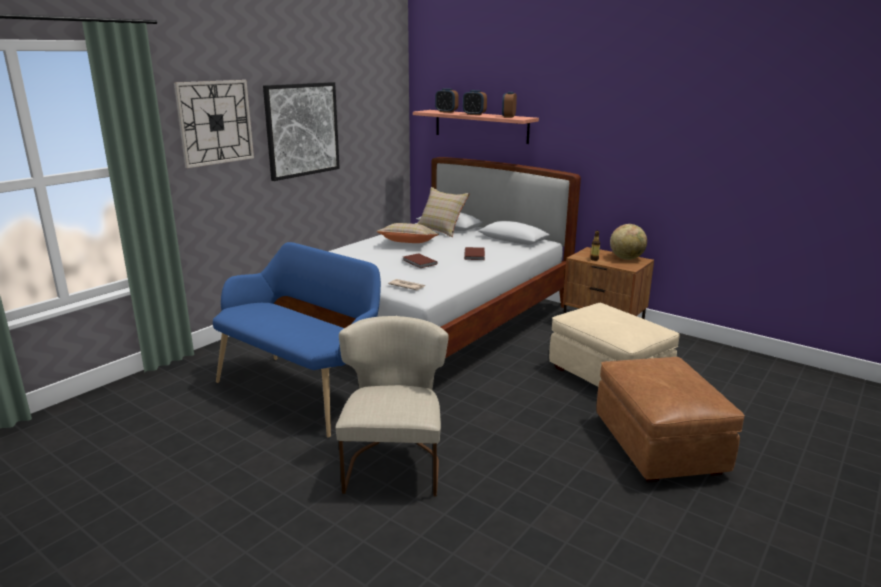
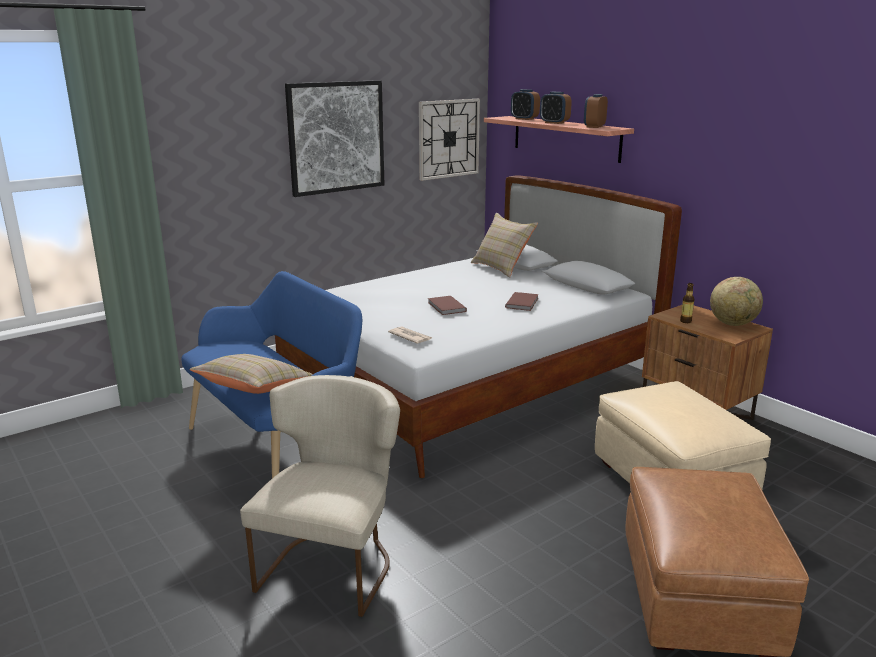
camera: 15 degrees right, 0 degrees up
wall clock [174,80,254,168] -> wall clock moved to [419,99,480,181]
beige pillow [377,223,439,243] -> beige pillow moved to [190,354,313,394]

